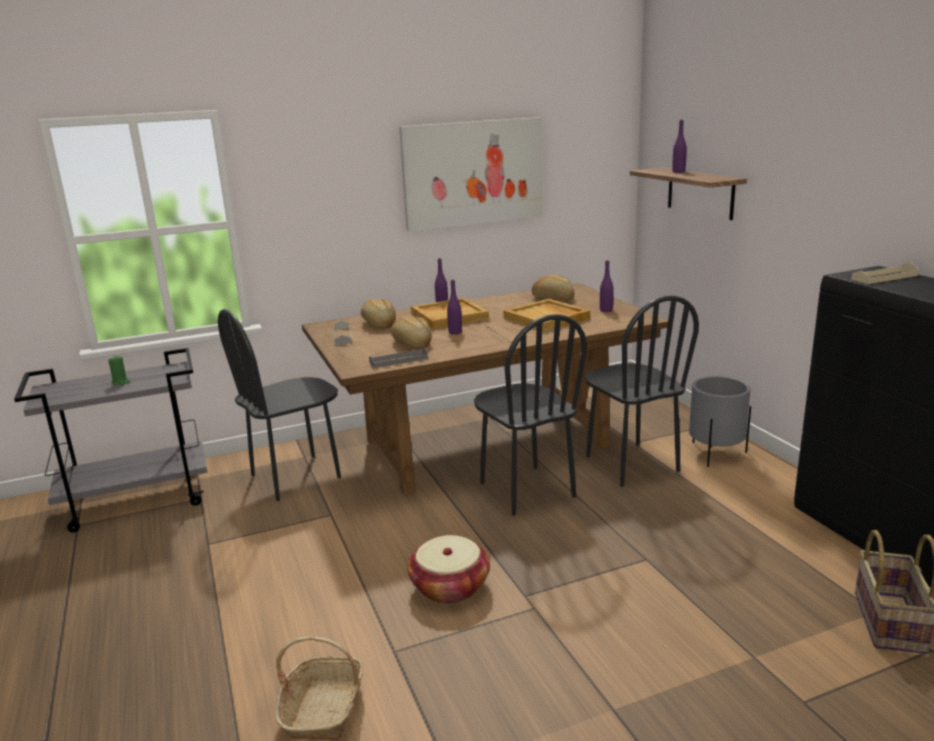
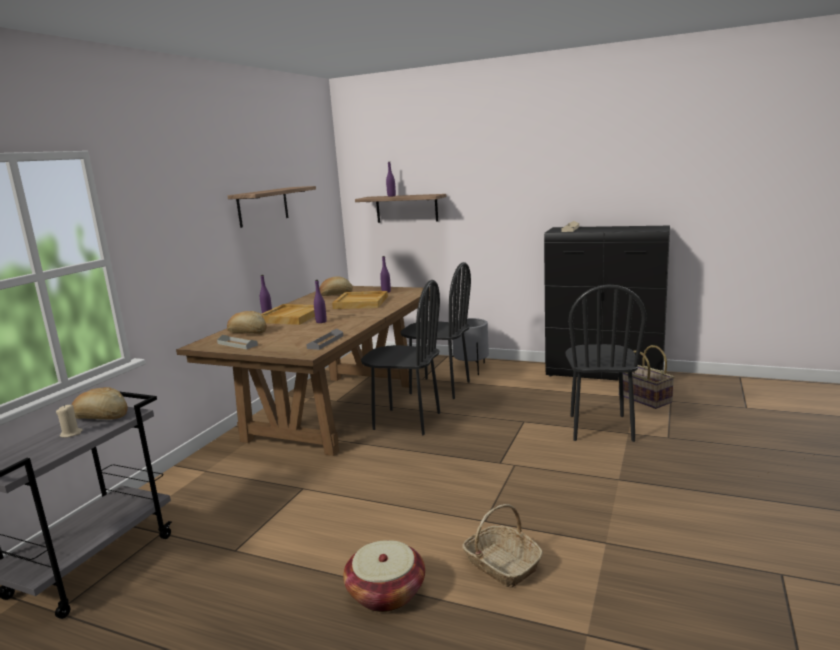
camera: 45 degrees left, 5 degrees down
green candle [108,355,130,385] -> beige candle [56,405,83,437]
black chair [218,309,341,501] -> black chair moved to [565,284,647,442]
bread [391,316,432,349] -> bread moved to [72,387,128,419]
picture [399,117,543,232] -> shelf [228,186,316,228]
basket [407,535,490,604] -> basket moved to [343,540,425,612]

